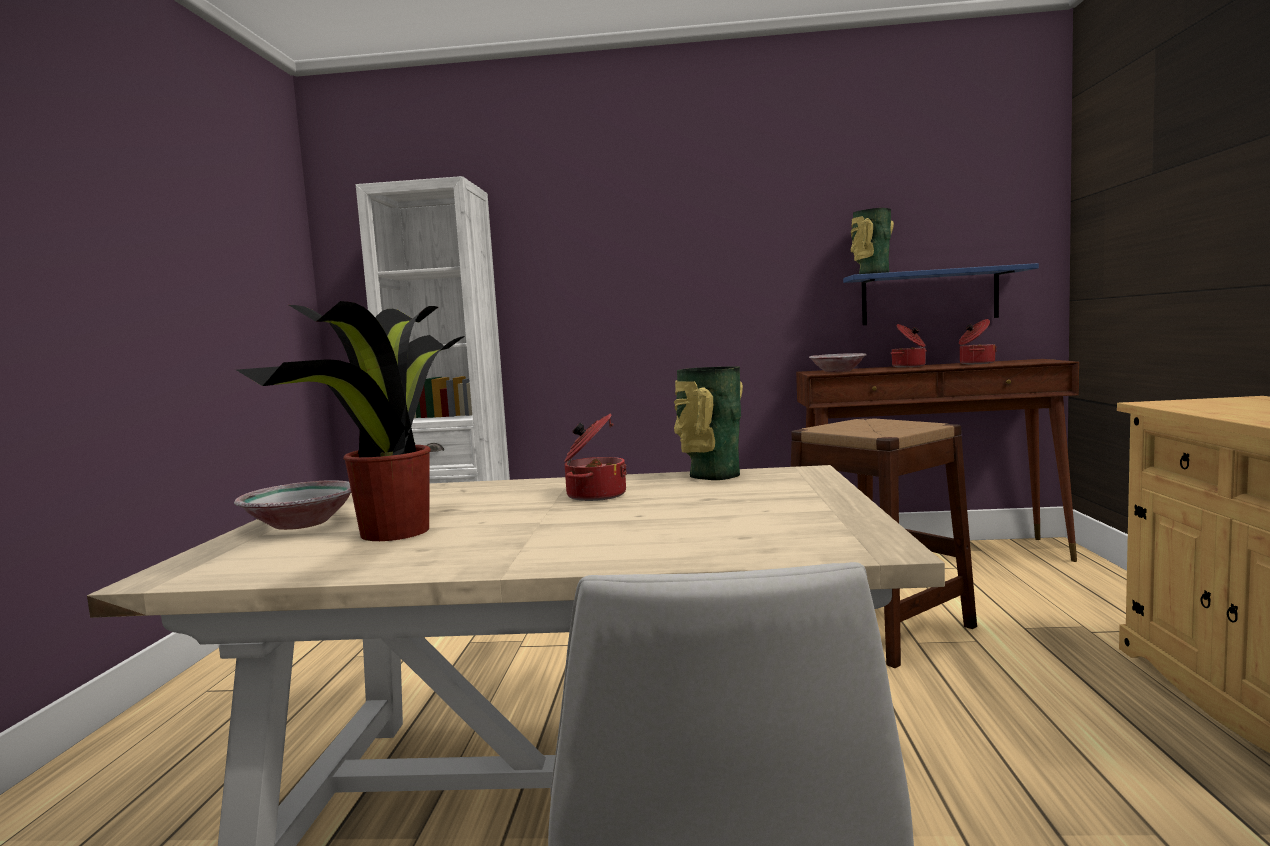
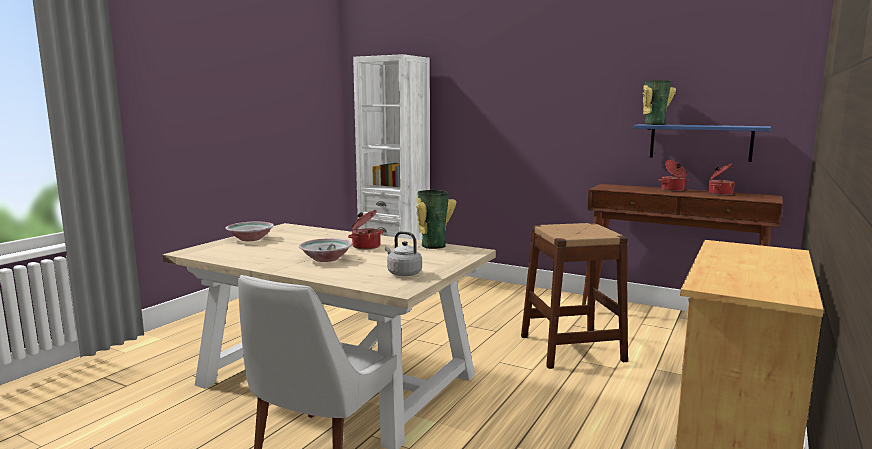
camera: 25 degrees right, 5 degrees up
potted plant [237,301,465,541] -> none
bowl [809,353,867,372] -> bowl moved to [299,238,353,262]
none -> grey kettle [385,231,422,276]

